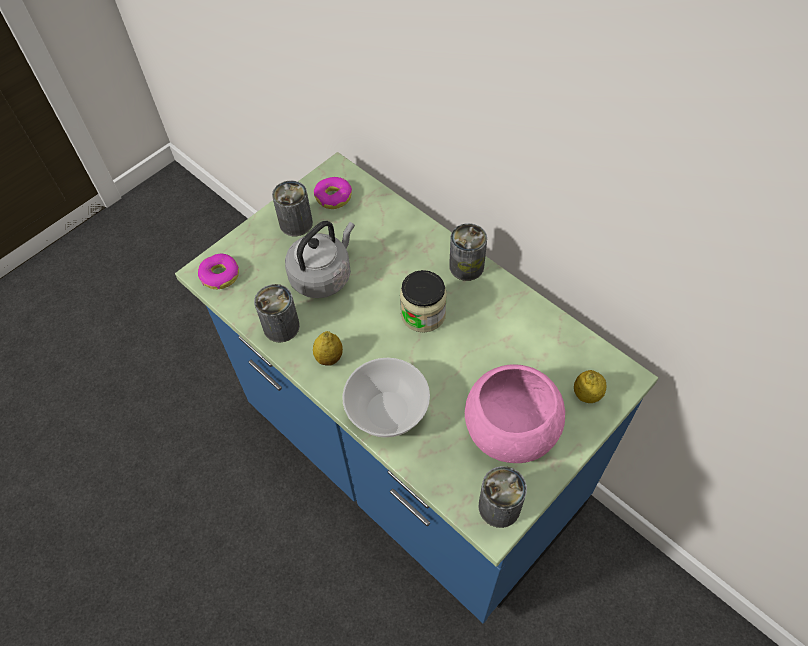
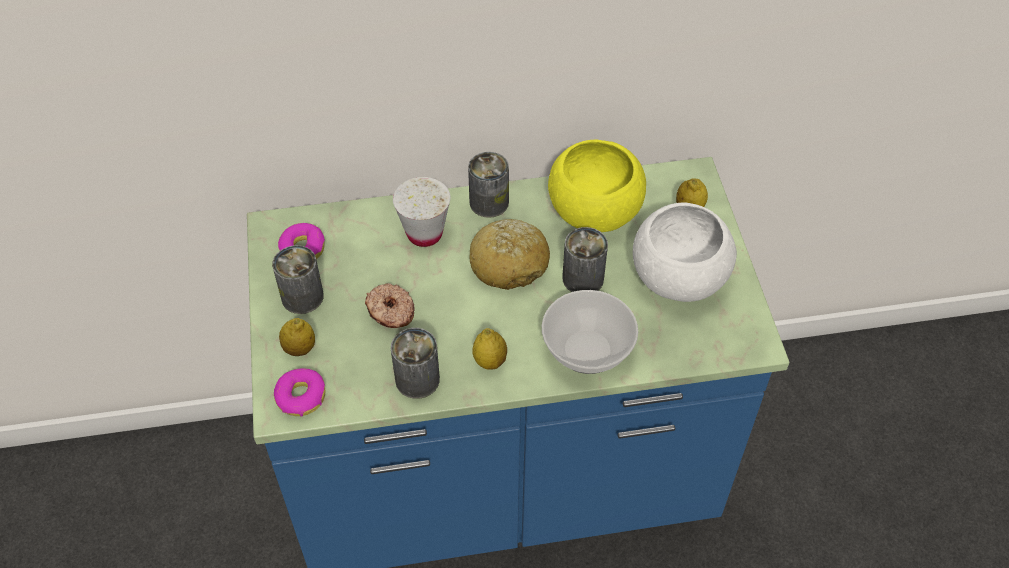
camera: 55 degrees left, 5 degrees down
grey kettle [285,221,355,298] -> donut [365,283,414,328]
jar [400,270,447,332] -> bread [470,219,550,290]
pink bowl [465,364,565,463] -> white bowl [633,202,737,302]
can [479,466,527,528] -> can moved to [562,227,608,292]
none -> lemon [279,318,315,356]
none -> white cup [393,177,450,247]
none -> yellow bowl [548,140,646,232]

